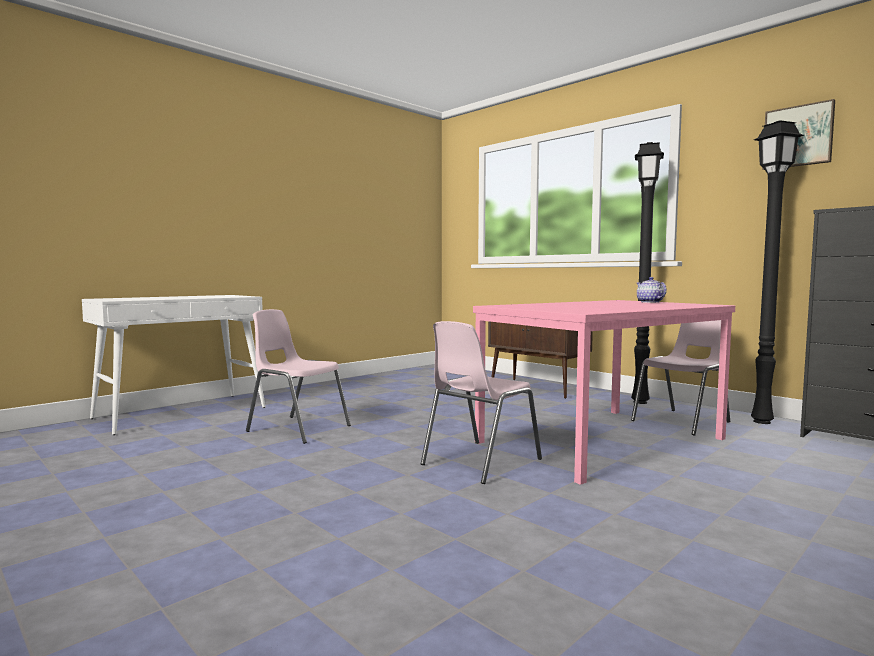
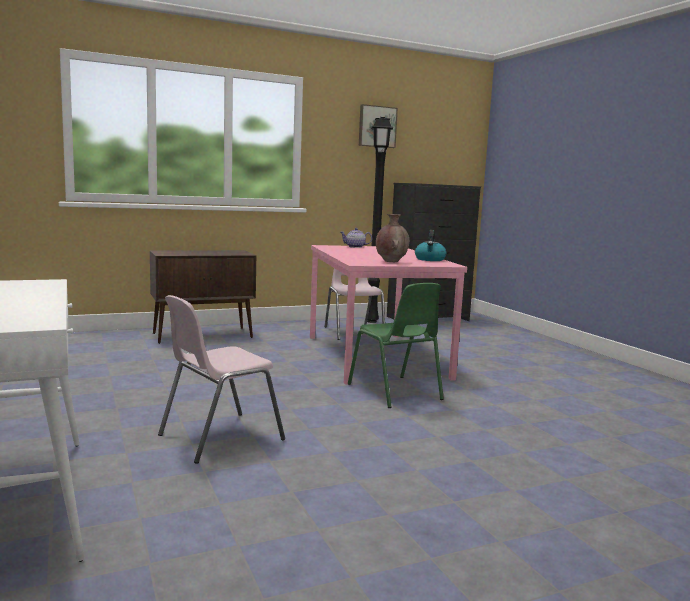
camera: 70 degrees left, 5 degrees up
pink chair [421,321,542,484] -> green chair [348,283,444,408]
black floor lamp [631,142,664,404] -> none
none -> brown vase [376,214,409,262]
none -> kettle [415,230,446,261]

